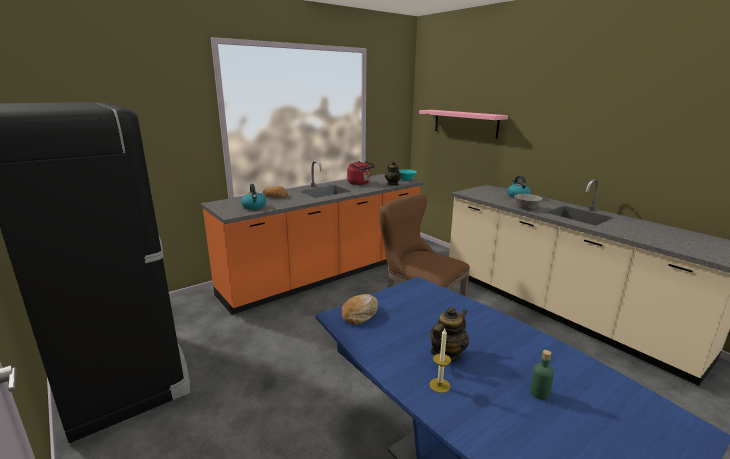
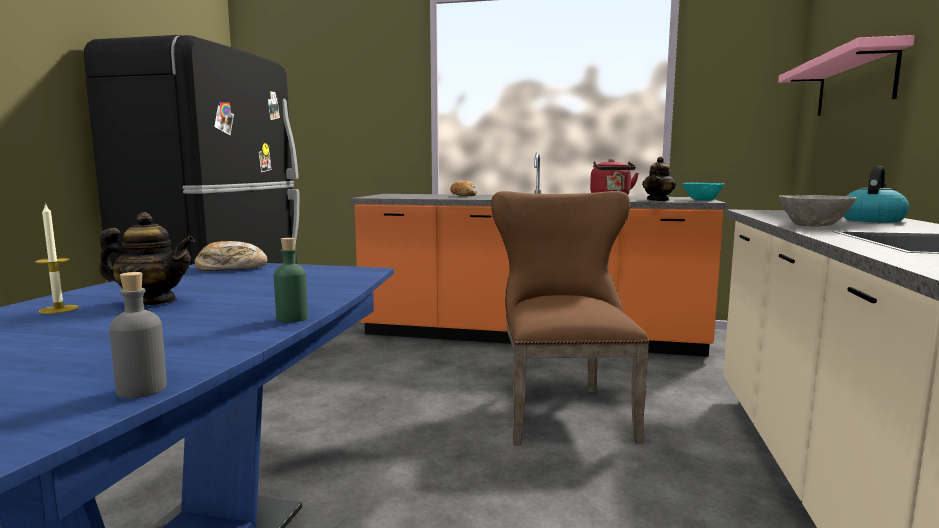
camera: 50 degrees right, 10 degrees down
kettle [241,184,266,209] -> none
green bottle [530,350,554,400] -> green bottle moved to [274,238,308,323]
none -> grey bottle [109,272,167,398]

